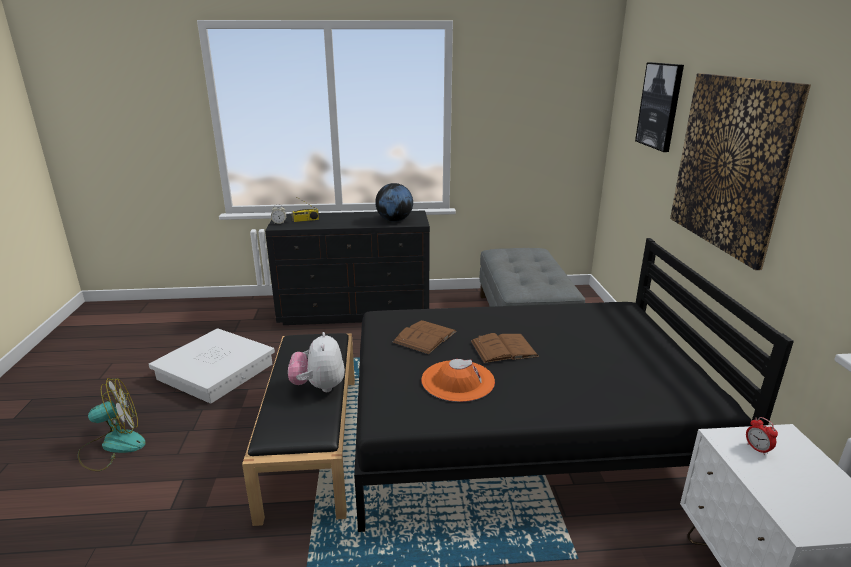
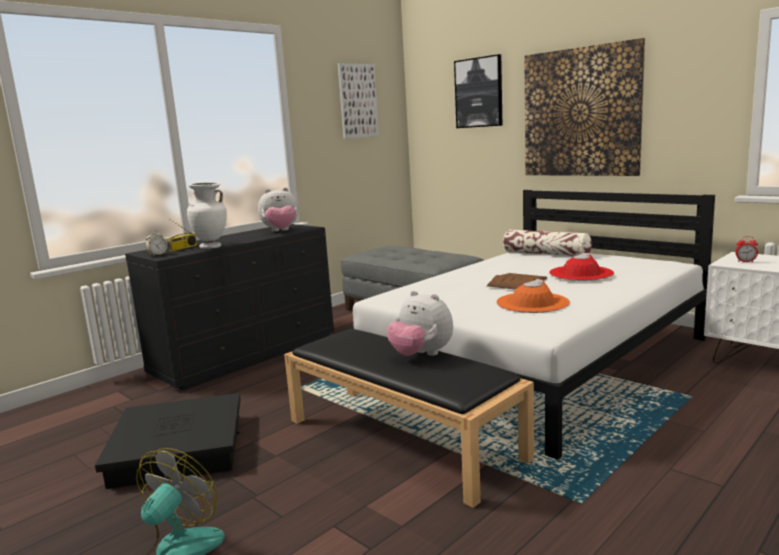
camera: 40 degrees left, 10 degrees down
white storage box [149,328,275,404] -> black storage box [95,393,240,489]
black bed [354,238,794,532] -> white bed [347,190,715,460]
globe [375,183,413,222] -> plush toy [258,187,298,232]
brown book [393,320,457,354] -> none
none -> white vase [187,183,227,249]
none -> picture [338,63,379,139]
none -> pillow [503,229,592,256]
none -> red hat [549,253,614,281]

